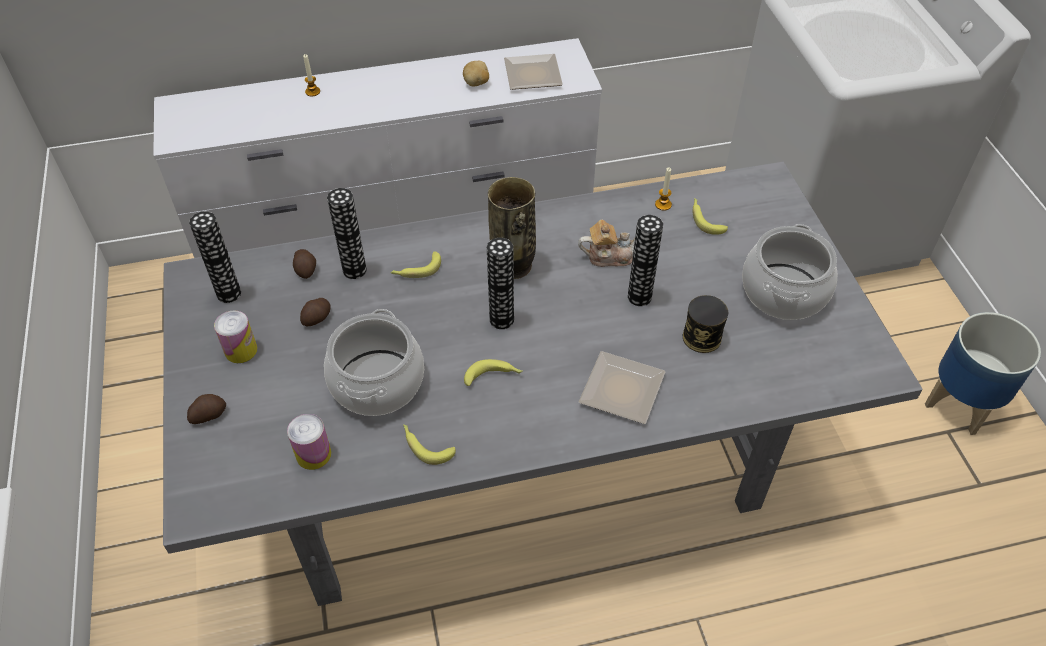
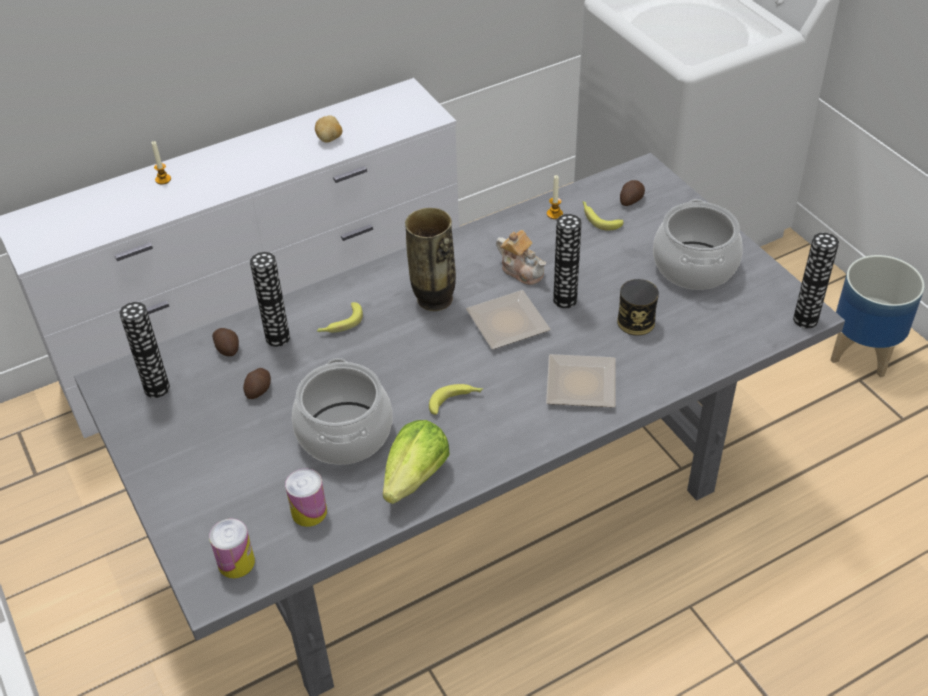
camera: 15 degrees left, 5 degrees down
potato [187,394,226,424] -> potato moved to [620,180,645,206]
can [214,310,257,363] -> can moved to [209,519,255,579]
banana [403,424,456,465] -> lettuce [383,420,450,504]
vase [487,238,514,329] -> vase moved to [793,233,839,328]
plate [504,54,563,90] -> plate moved to [466,290,550,349]
teapot [578,220,635,267] -> teapot turned 60 degrees clockwise [496,230,546,285]

